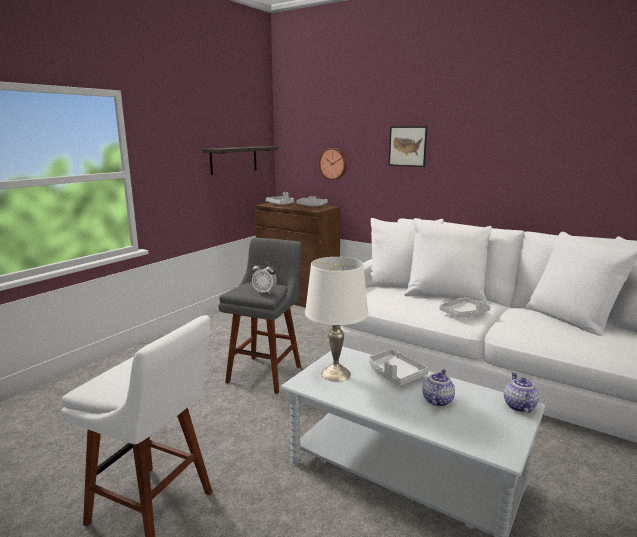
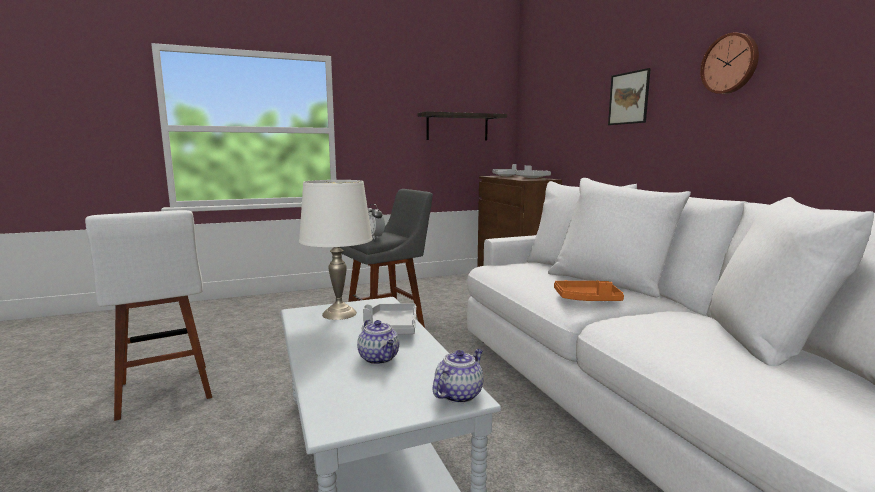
camera: 35 degrees right, 5 degrees down
wall clock [319,148,347,180] -> wall clock moved to [700,32,759,94]
teapot [422,369,455,407] -> teapot turned 90 degrees clockwise [357,320,399,365]
grey tray [440,297,490,317] -> orange tray [554,280,624,301]

